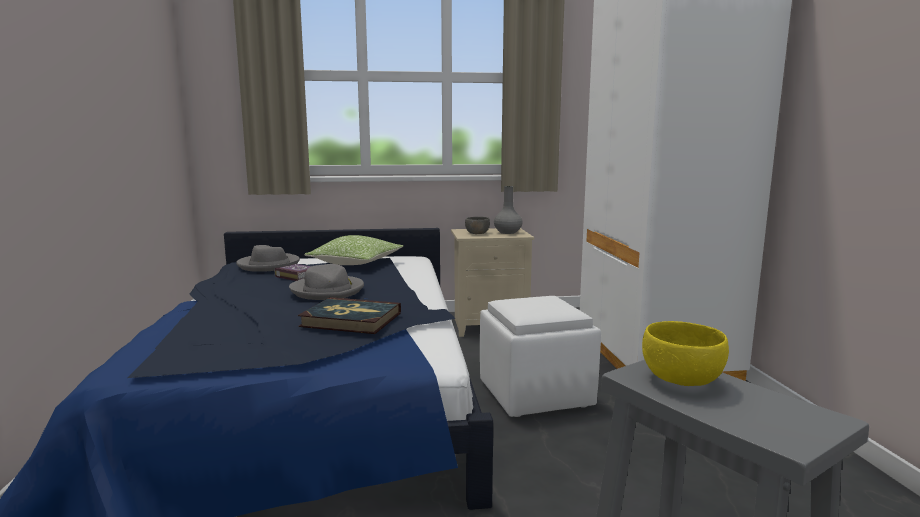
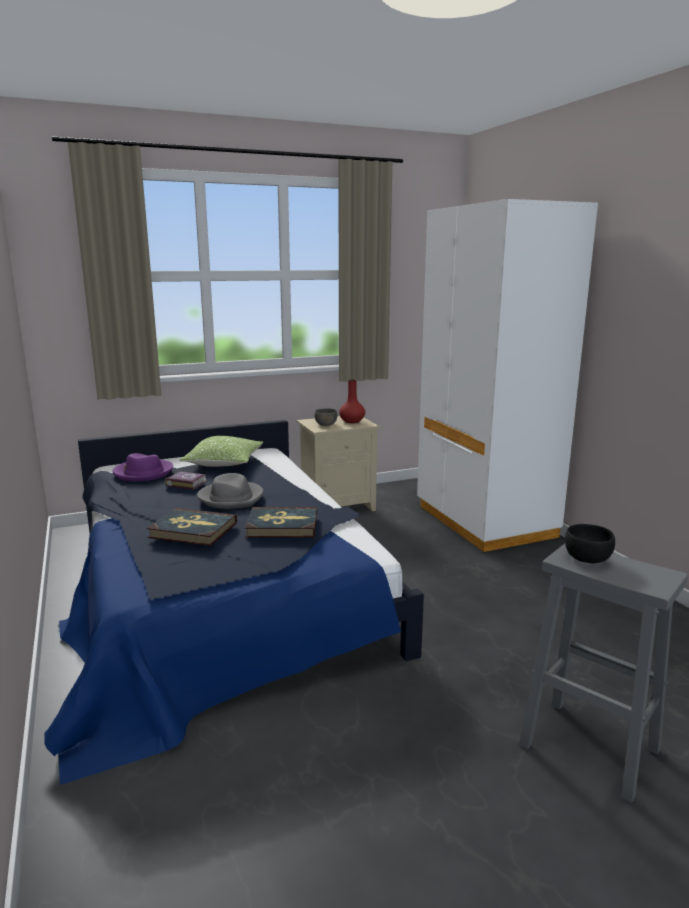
camera: 15 degrees left, 5 degrees up
grey hat [236,245,300,272] -> purple hat [113,453,173,482]
white ottoman [480,296,601,417] -> none
grey vase [494,186,523,234] -> red vase [339,379,365,423]
yellow bowl [642,321,729,386] -> black bowl [565,524,615,563]
none -> book [147,508,237,546]

